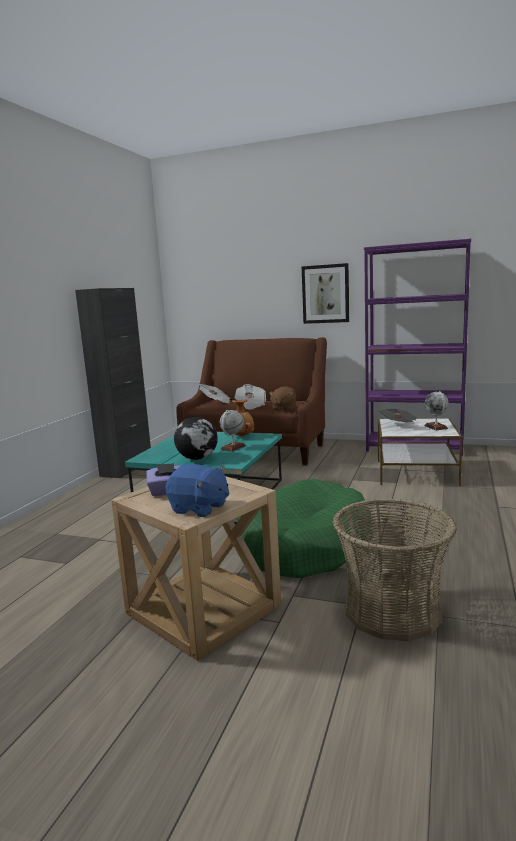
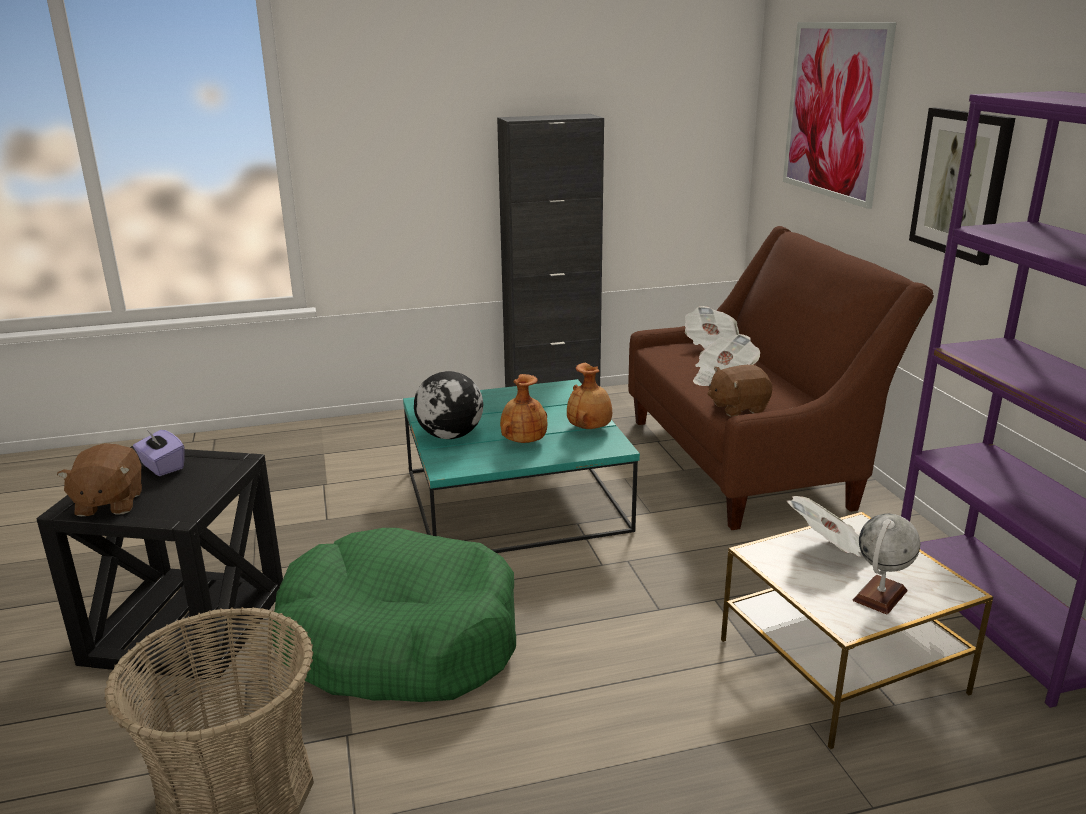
camera: 55 degrees right, 10 degrees up
beige side table [111,476,281,661] -> black side table [37,446,283,679]
blue plush toy [165,464,229,517] -> brown plush toy [57,443,142,516]
globe [220,410,246,452] -> brown vase [500,374,547,443]
none -> picture [783,22,896,209]

